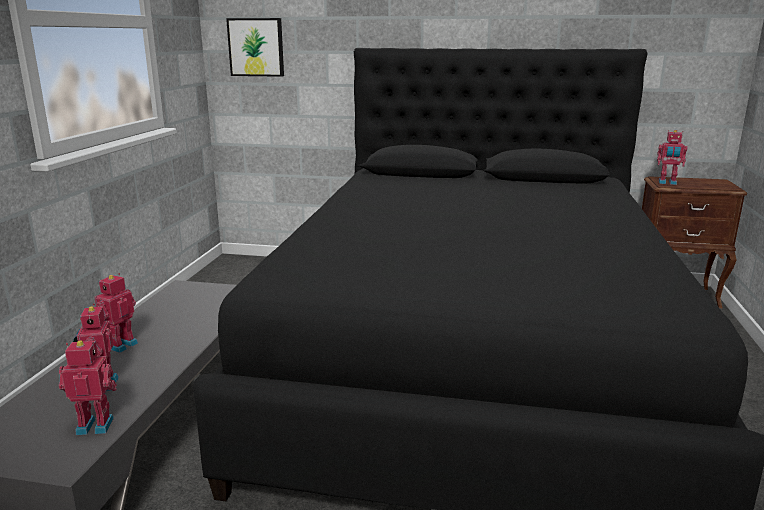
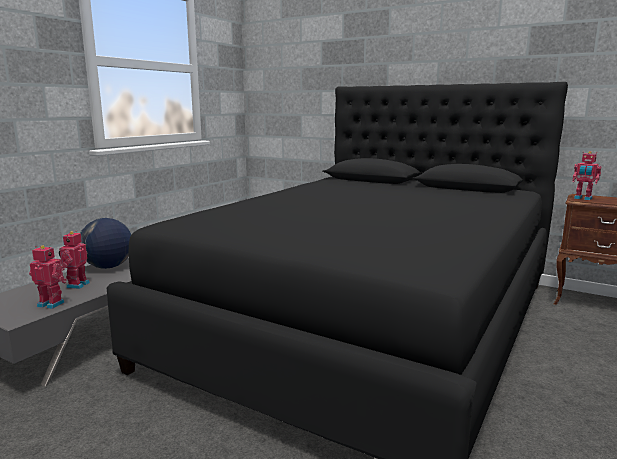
camera: 20 degrees right, 5 degrees down
toy robot [94,273,138,353] -> globe [81,218,132,269]
picture [226,18,284,77] -> none

